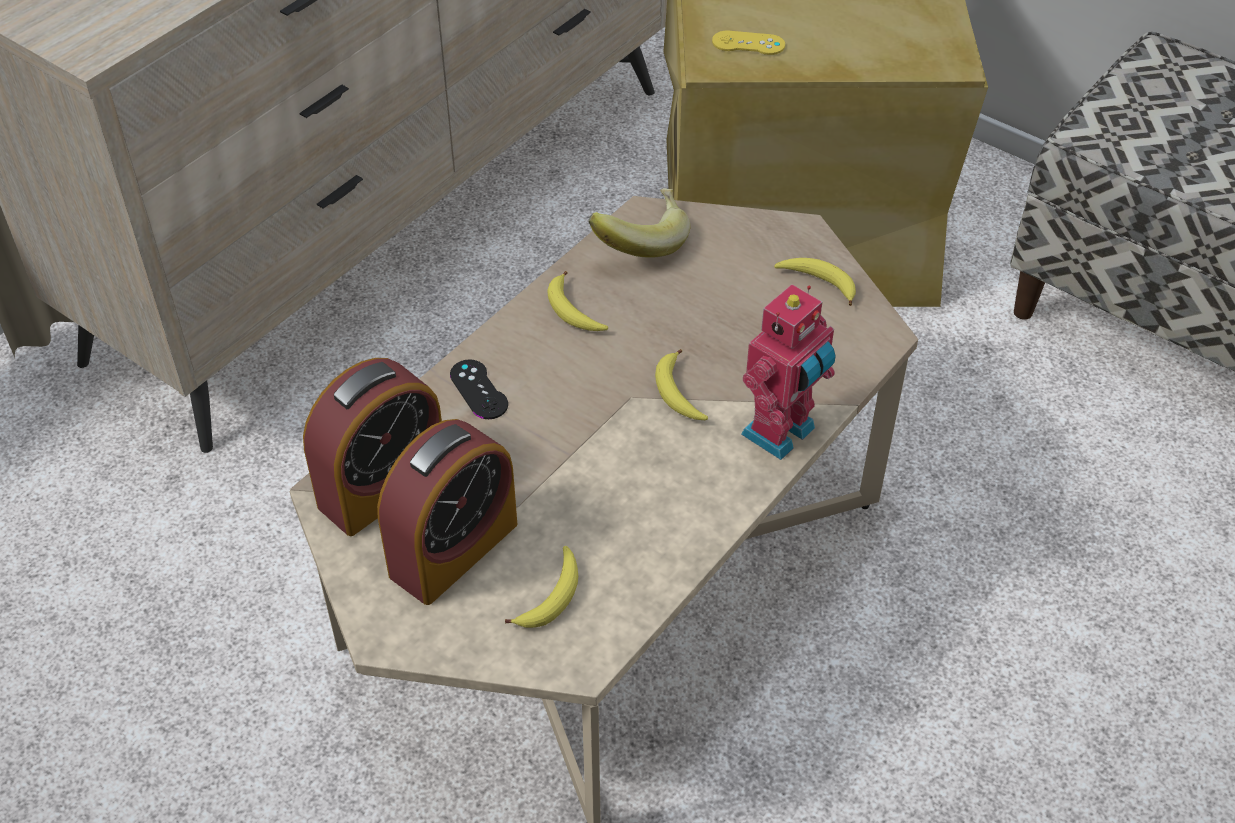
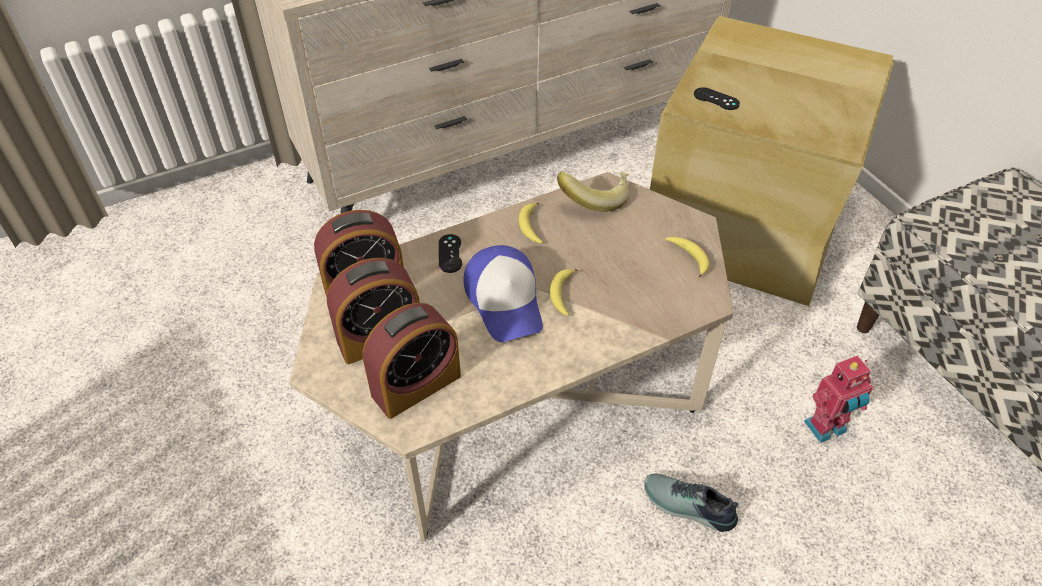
camera: 25 degrees right, 0 degrees up
banana [505,546,578,628] -> alarm clock [363,303,461,419]
yellow game controller [712,31,785,55] -> black game controller [694,87,740,110]
toy robot [741,284,836,460] -> toy robot moved to [804,356,873,443]
none -> cap [463,245,543,342]
none -> shoe [644,474,738,532]

